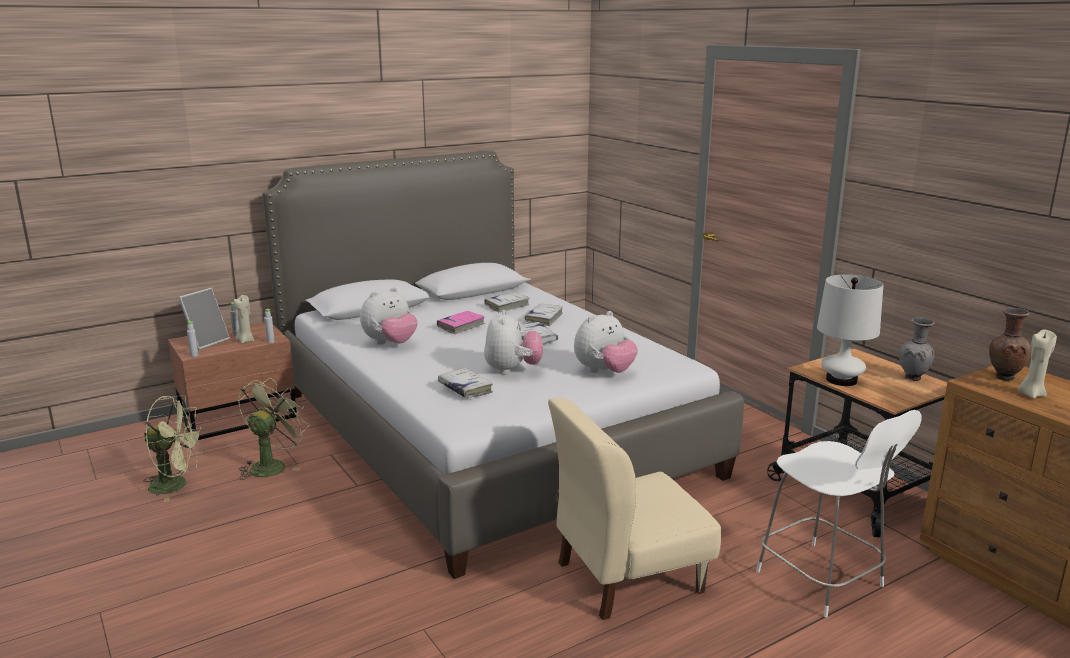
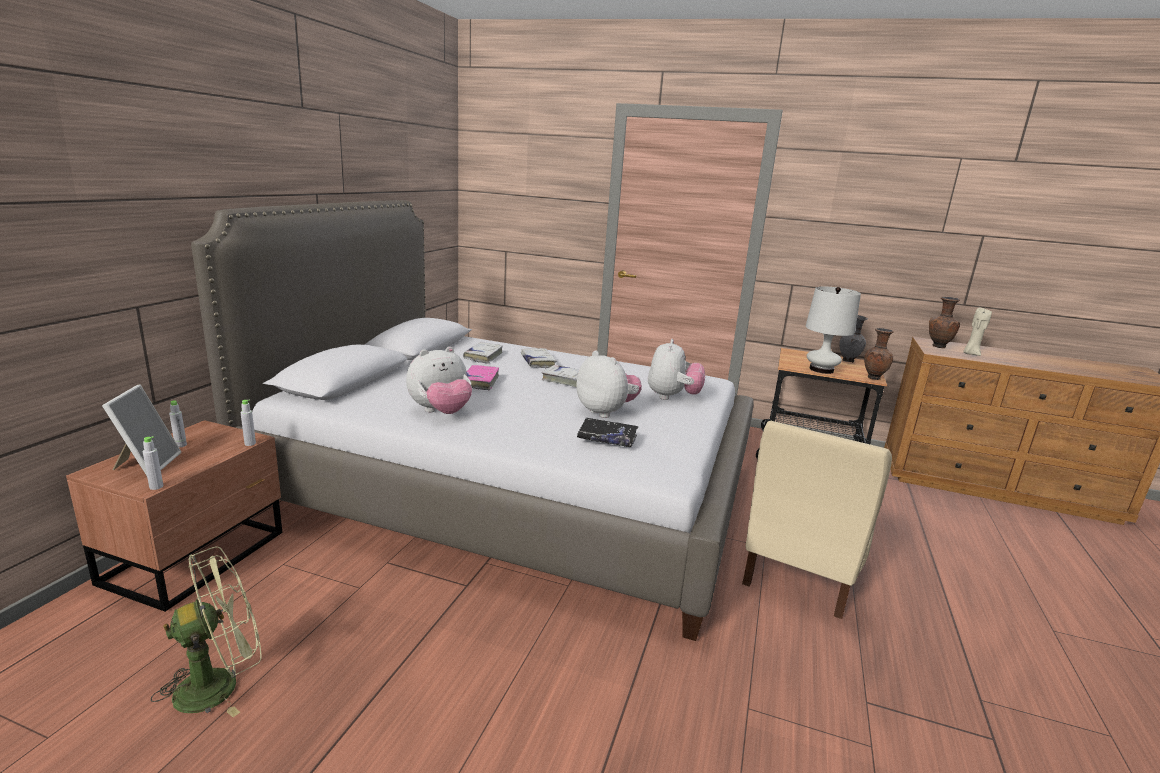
camera: 40 degrees left, 0 degrees up
beige candle [234,295,254,344] -> none
green fan [238,377,310,480] -> none
plush toy [360,287,417,345] -> plush toy turned 45 degrees clockwise [406,347,472,414]
white book [438,368,493,398] -> black book [577,418,638,447]
white chair [756,410,922,618] -> none
none -> brown vase [864,328,894,380]

